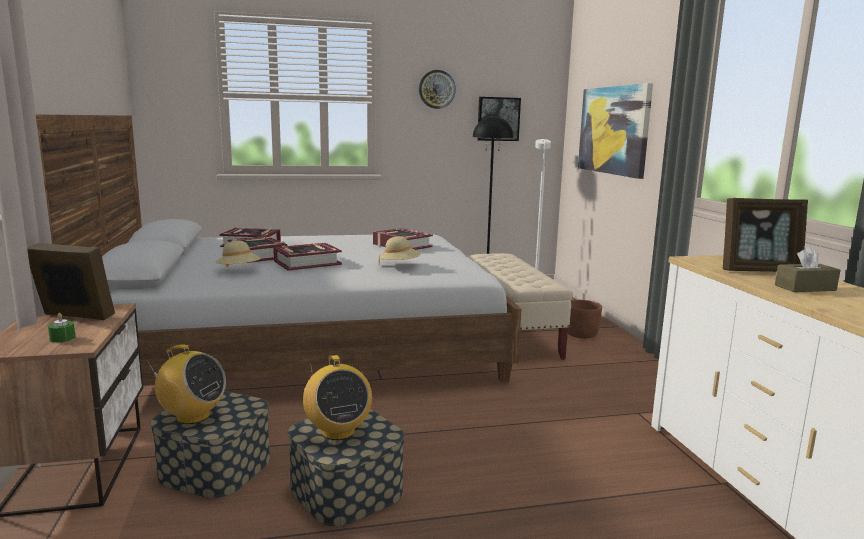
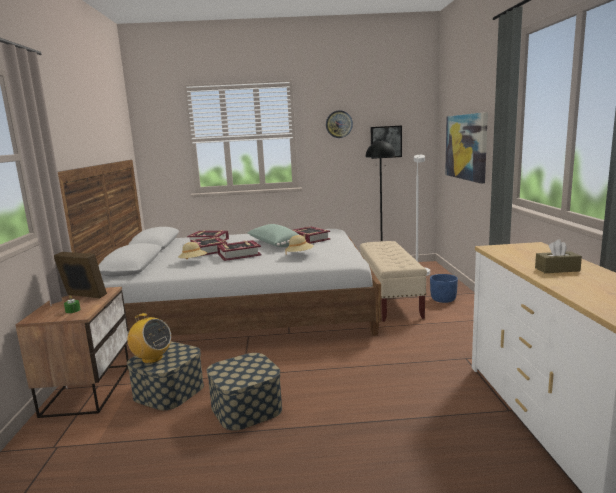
camera: 10 degrees right, 0 degrees up
radio [303,355,372,440] -> none
brown planter [568,300,602,339] -> blue planter [430,274,458,303]
picture frame [723,198,808,272] -> none
none -> green pillow [248,224,299,247]

